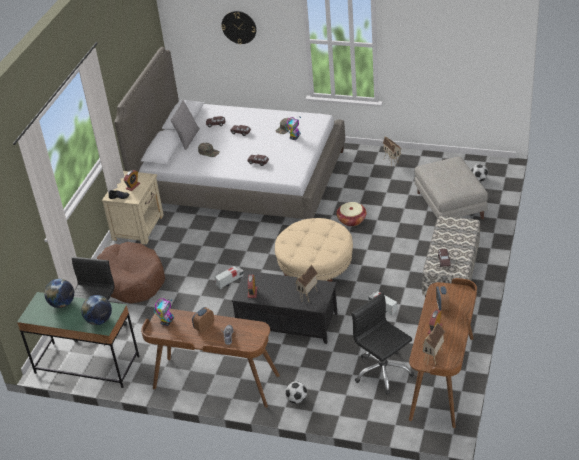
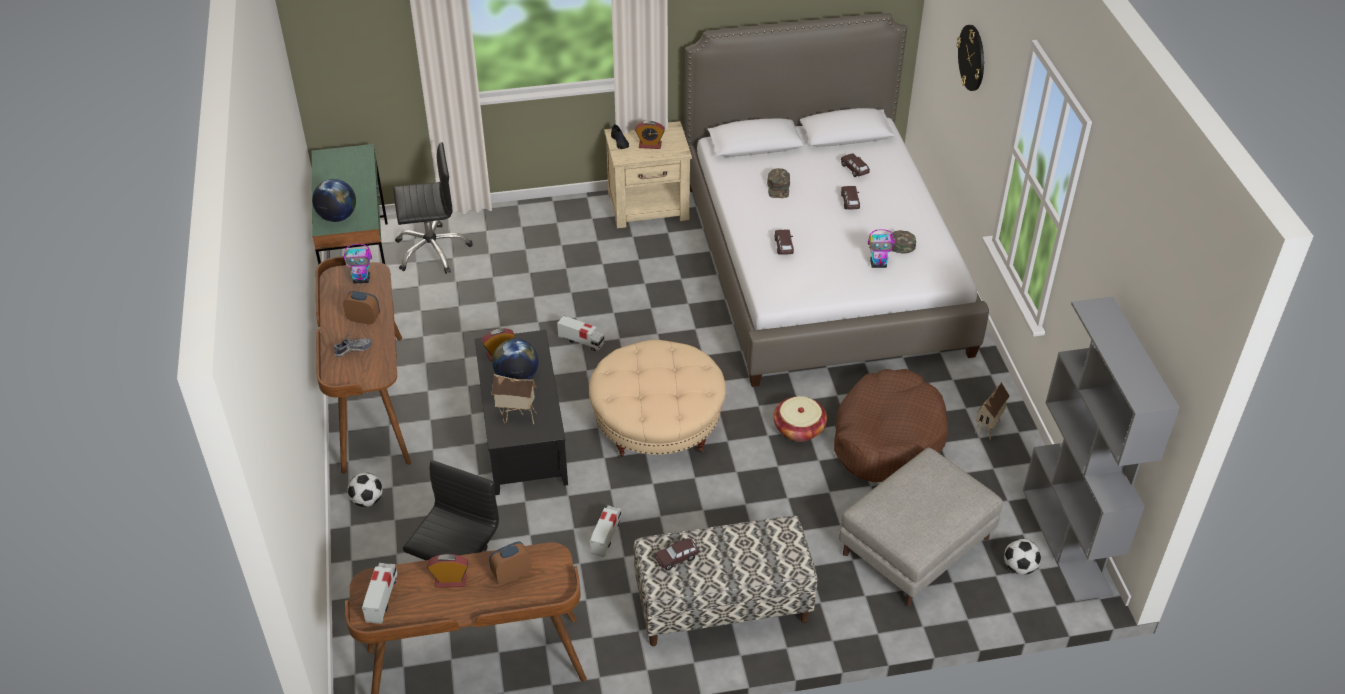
camera: 60 degrees right, 5 degrees up
globe [44,279,74,308] -> globe moved to [492,339,538,380]
brown dog bed [97,242,165,304] -> brown dog bed moved to [834,369,948,482]
grey pillow [170,100,200,150] -> none
toy house [422,322,445,365] -> toy truck [362,563,398,624]
none -> grey bookcase [1023,296,1180,601]

